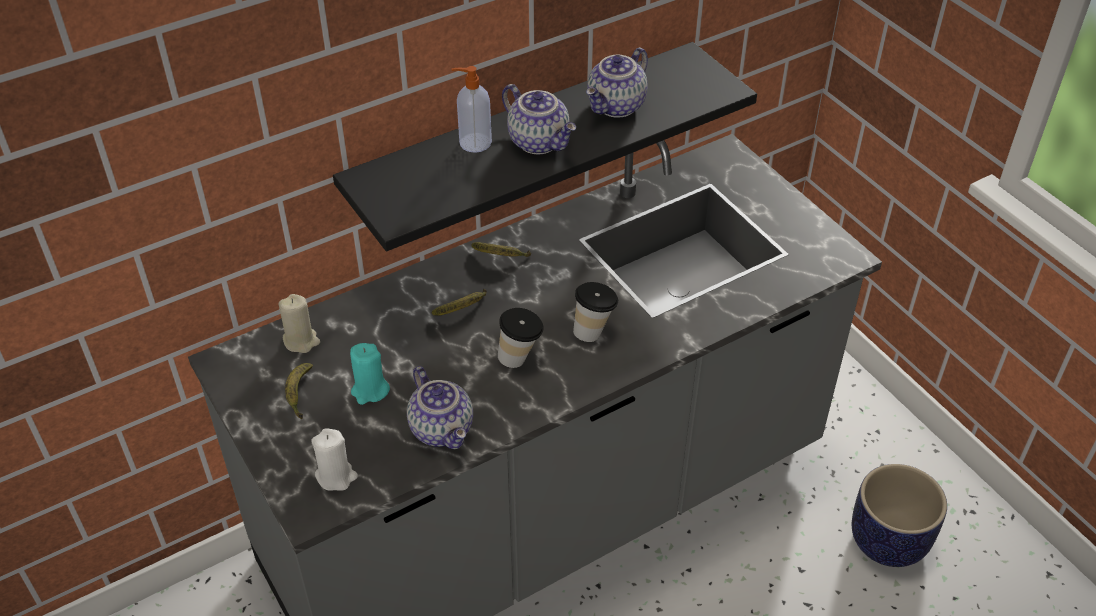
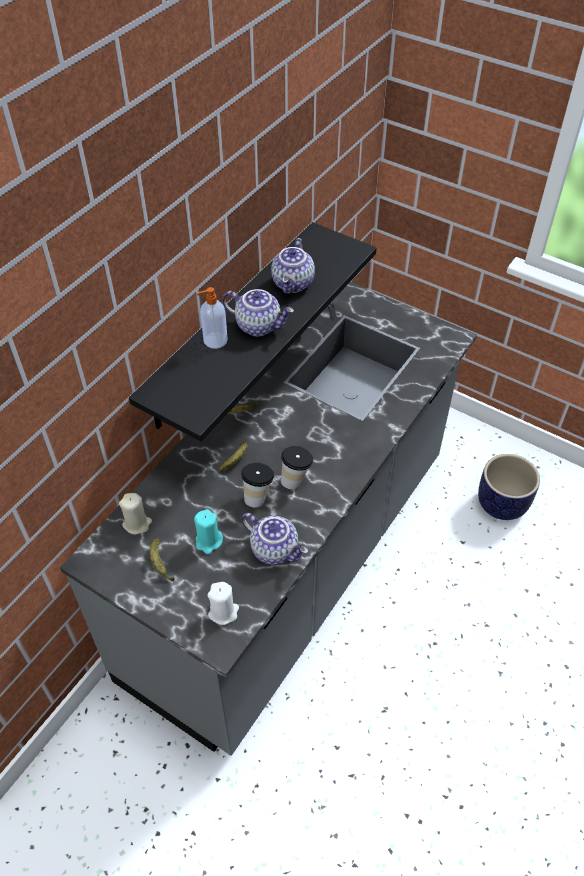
camera: 25 degrees left, 5 degrees up
cup [573,282,618,342] -> cup moved to [241,463,274,507]

